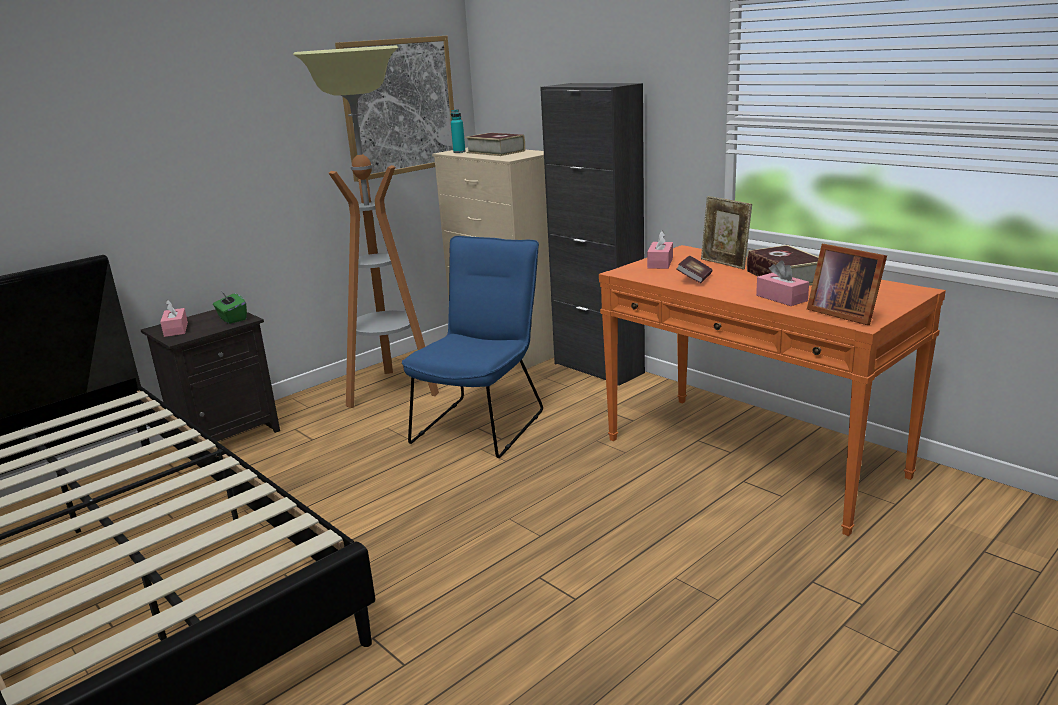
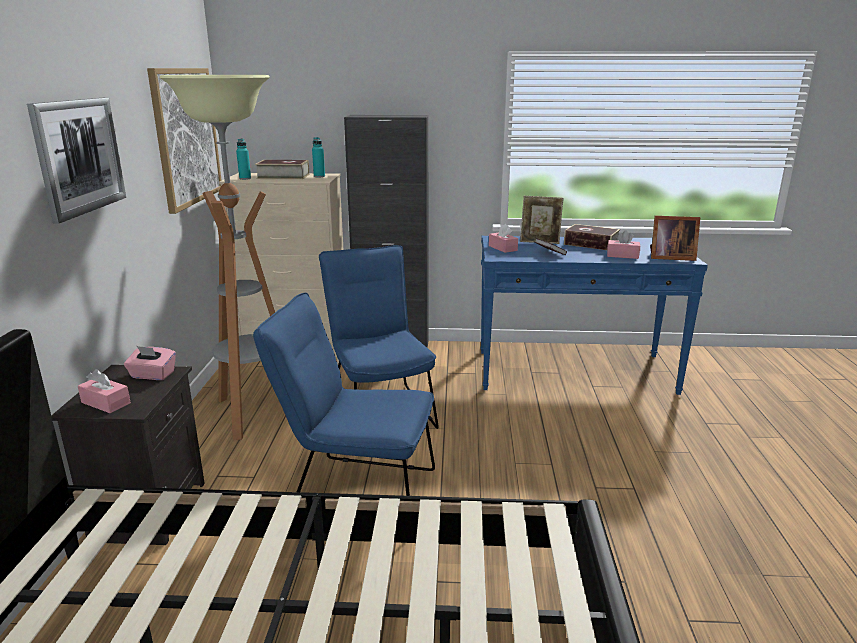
camera: 45 degrees left, 0 degrees up
green tissue box [213,292,247,324] -> pink tissue box [124,346,176,380]
orange console table [599,245,946,536] -> blue console table [480,236,708,395]
none -> picture [27,98,126,224]
none -> blue chair [253,293,435,496]
none -> turquoise bottle [312,137,325,177]

